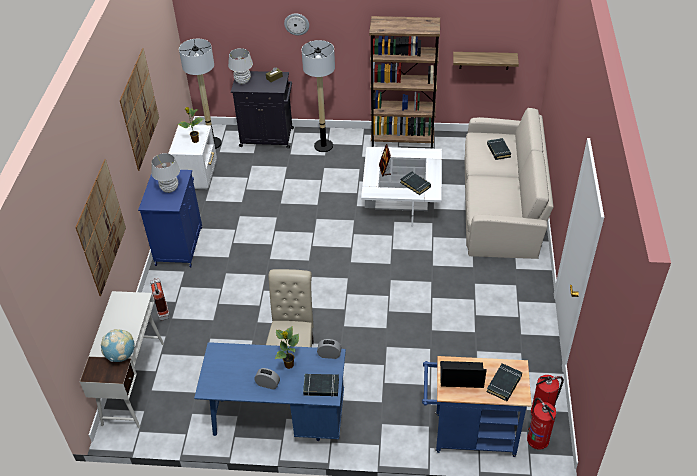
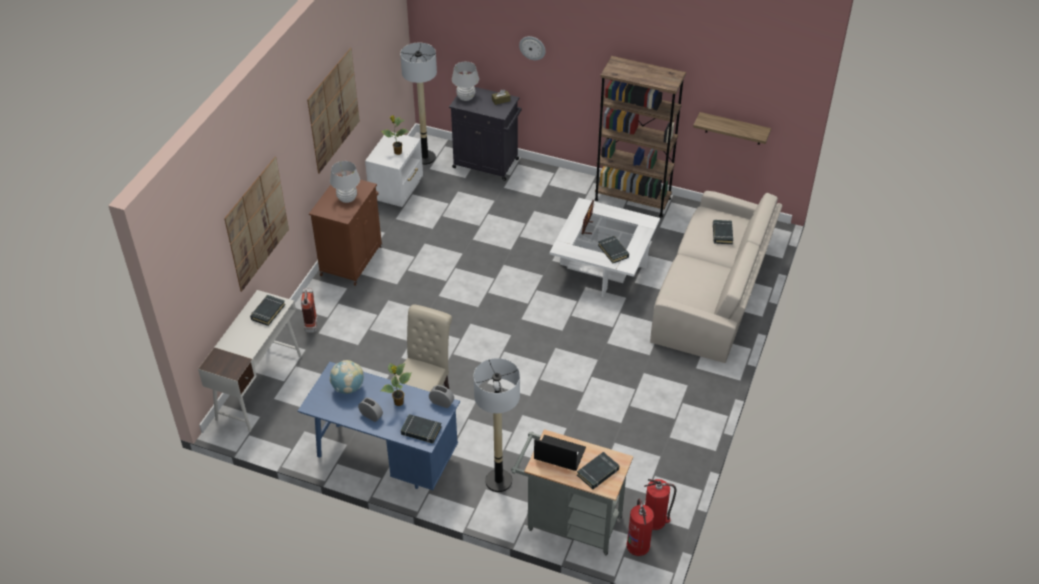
camera: 15 degrees right, 0 degrees up
globe [101,329,135,362] -> globe moved to [329,360,364,394]
blue cabinet [138,170,202,267] -> brown cabinet [309,174,382,286]
floor lamp [302,40,335,152] -> floor lamp moved to [474,358,520,492]
blue cart [422,356,532,457] -> grey cart [511,429,633,556]
none -> black book [250,295,285,326]

